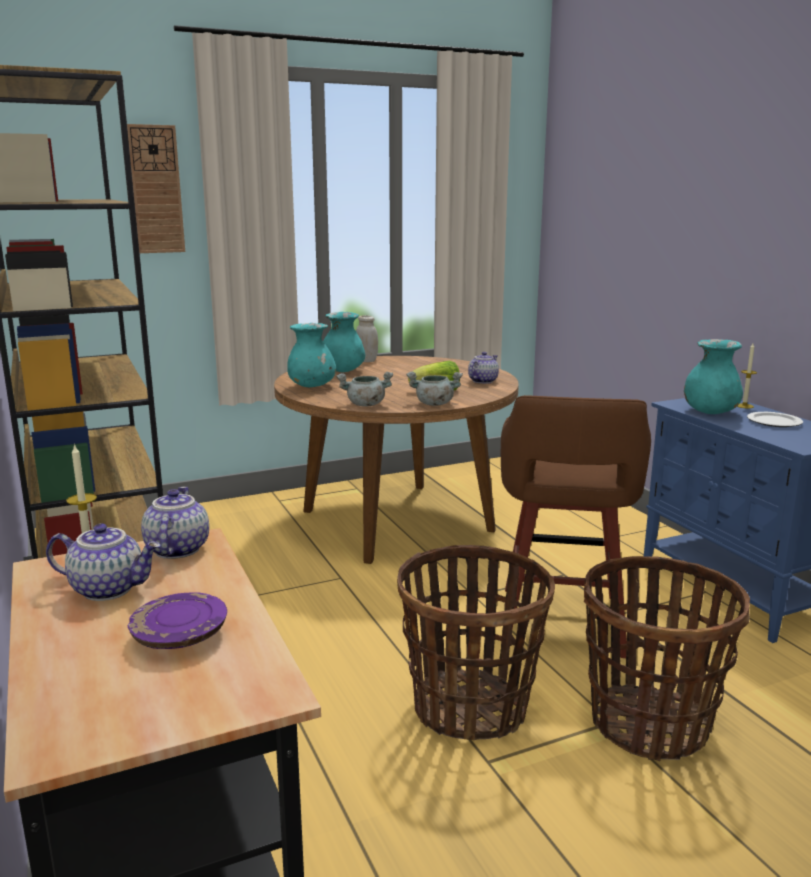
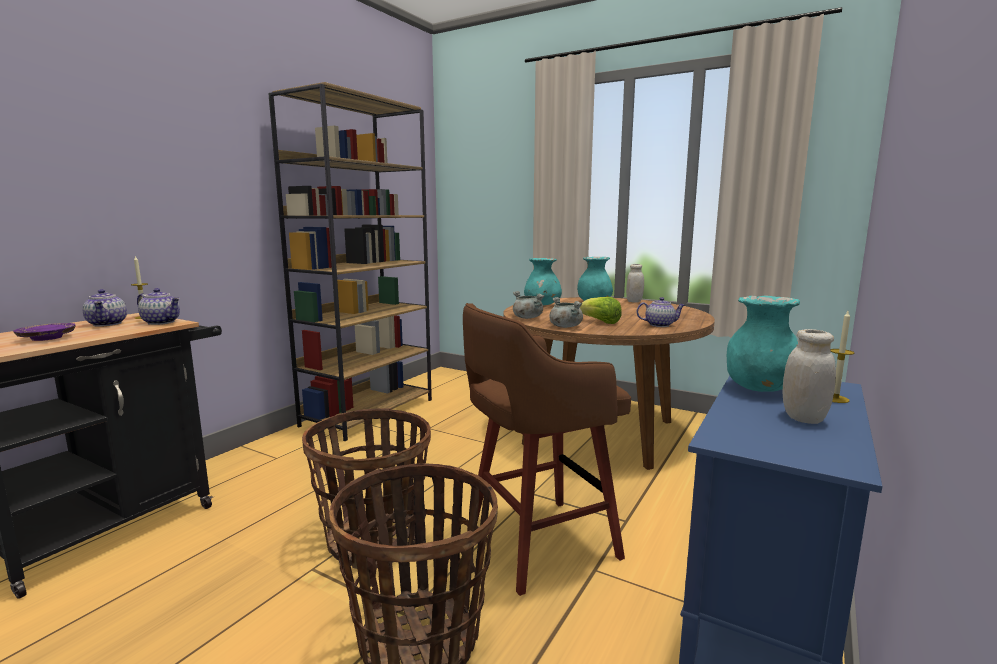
camera: 55 degrees right, 5 degrees down
wall clock [127,124,185,253] -> none
teapot [141,487,209,559] -> teapot turned 60 degrees clockwise [137,288,180,325]
plate [747,412,803,427] -> white jar [783,329,836,424]

